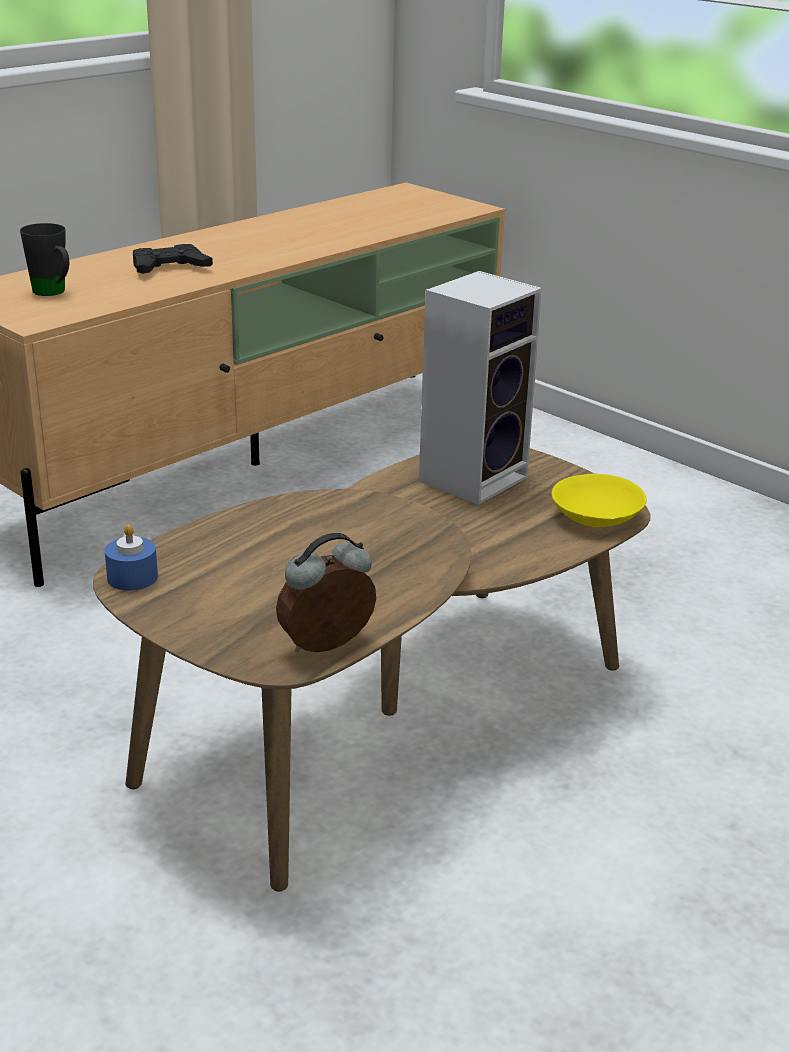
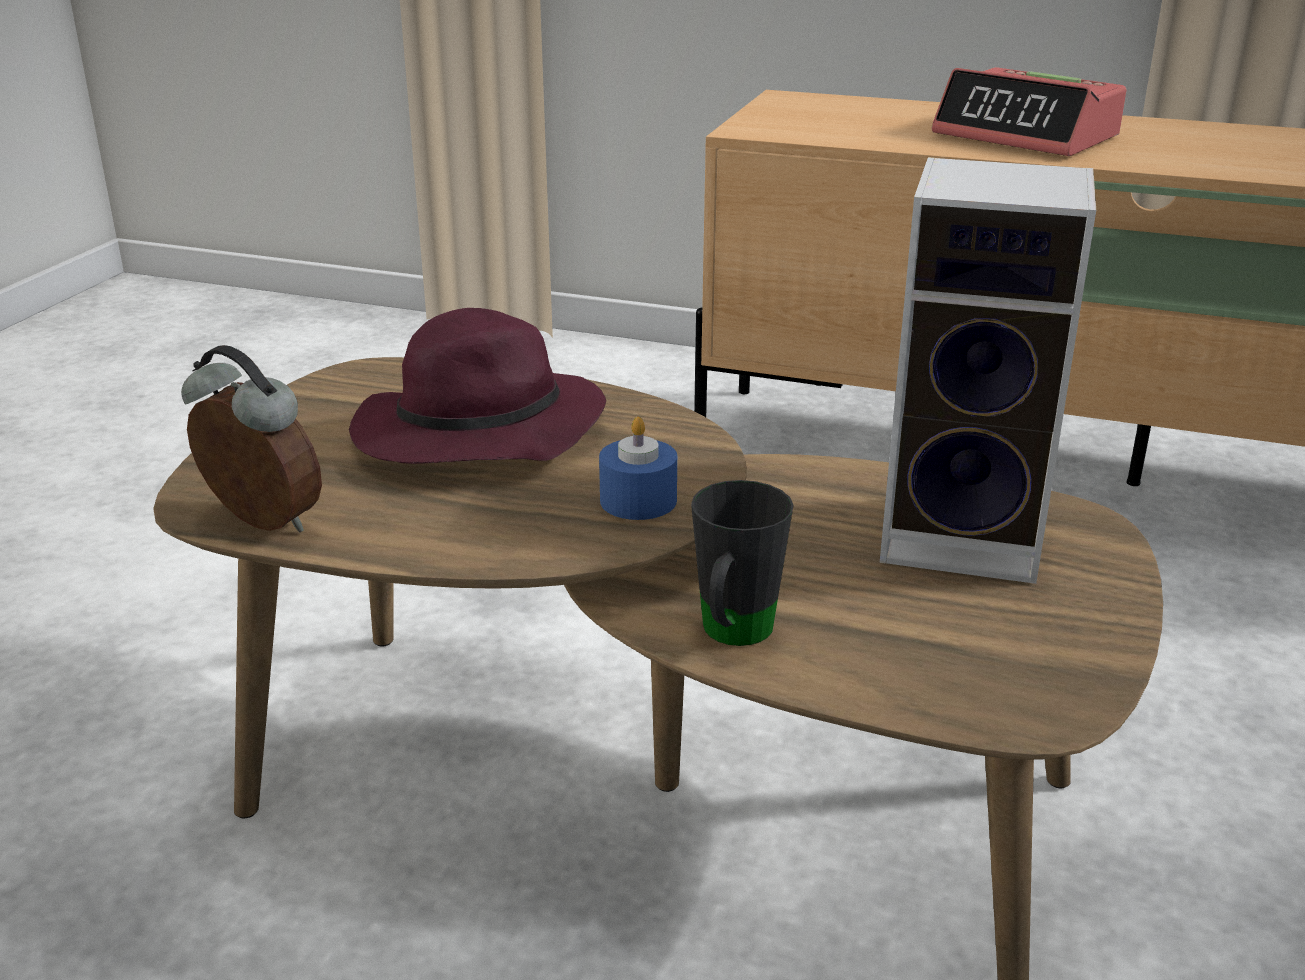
camera: 65 degrees right, 0 degrees up
black mug [20,223,69,296] -> black mug moved to [691,480,794,646]
blue candle [105,524,158,590] -> blue candle moved to [599,417,677,520]
black game controller [133,244,213,274] -> alarm clock [932,67,1126,156]
yellow bowl [552,474,647,527] -> none
none -> purple hat [349,308,606,464]

